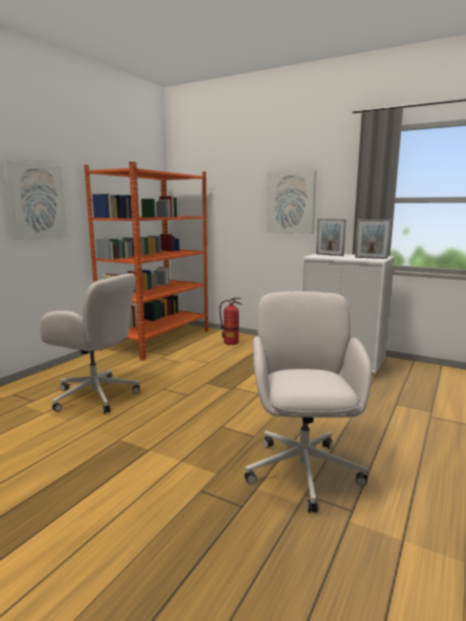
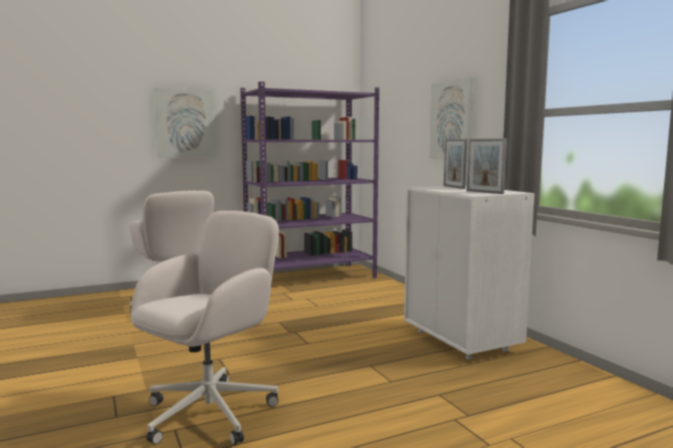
camera: 35 degrees right, 5 degrees down
orange bookcase [84,162,208,360] -> purple bookcase [240,82,379,278]
fire extinguisher [219,298,242,345] -> none

